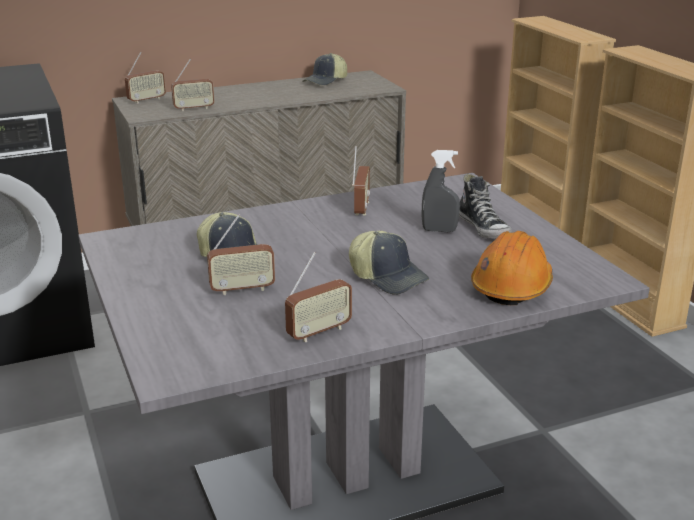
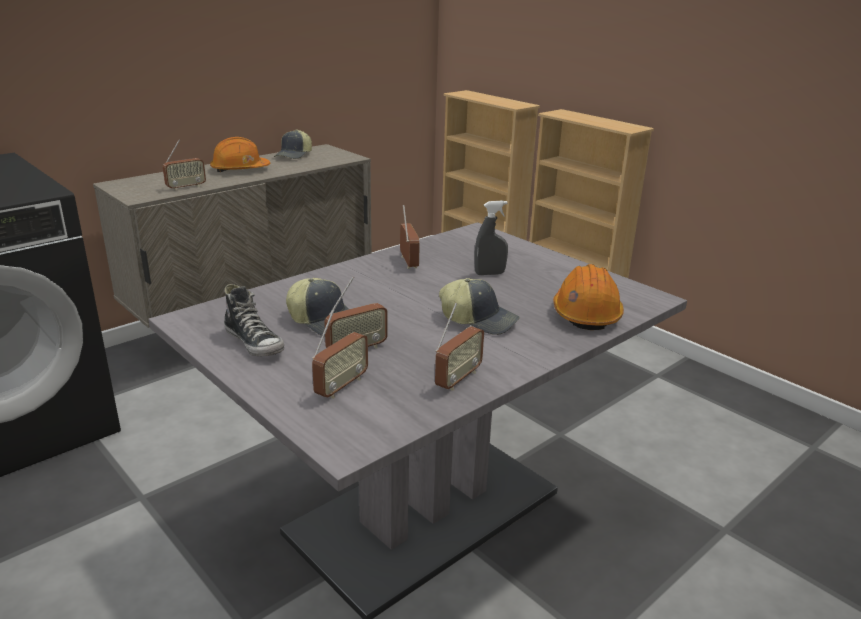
camera: 20 degrees left, 0 degrees up
radio [125,52,166,104] -> radio moved to [312,309,368,399]
shoe [459,174,512,239] -> shoe moved to [224,284,284,356]
none -> orange hard hat [210,137,270,172]

